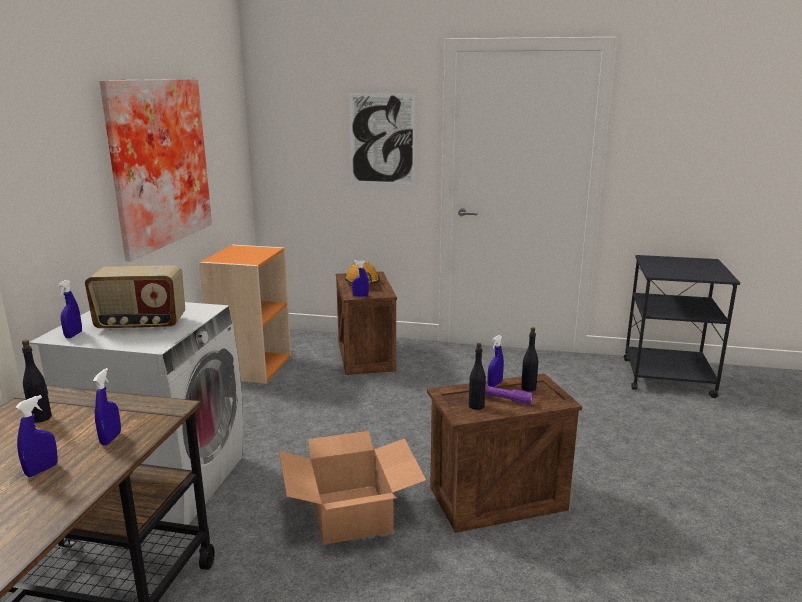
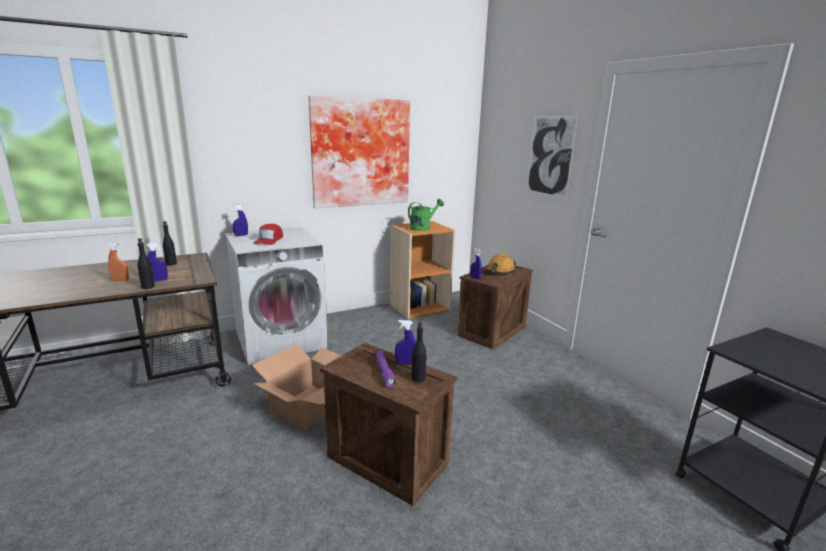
camera: 50 degrees right, 0 degrees up
blue spray bottle [15,395,58,477] -> orange spray bottle [107,242,129,281]
radio [85,265,185,331] -> red cap [253,224,283,245]
black bottle [469,343,486,410] -> black bottle moved to [138,238,155,289]
none -> green watering can [408,199,444,231]

